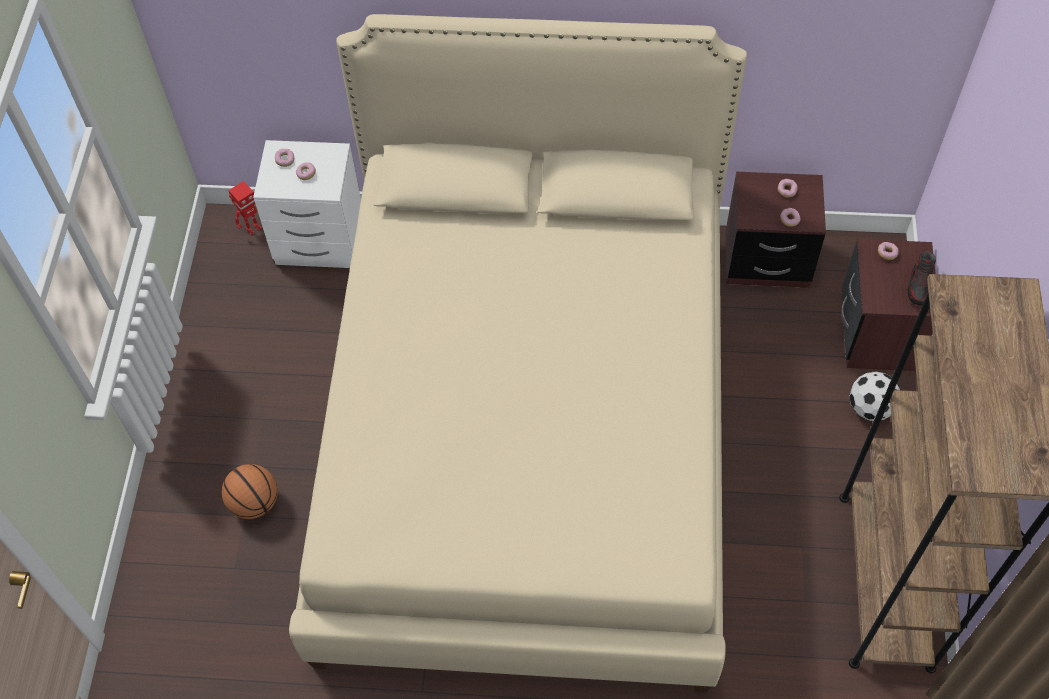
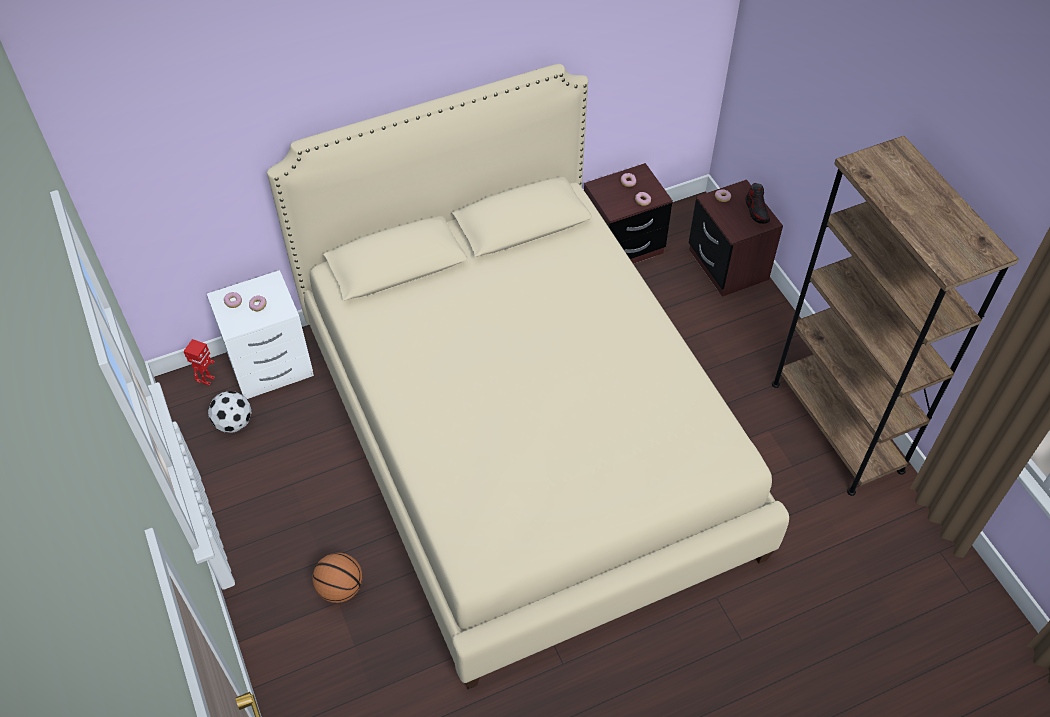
camera: 30 degrees left, 5 degrees down
football [849,371,900,421] -> football moved to [208,391,251,433]

